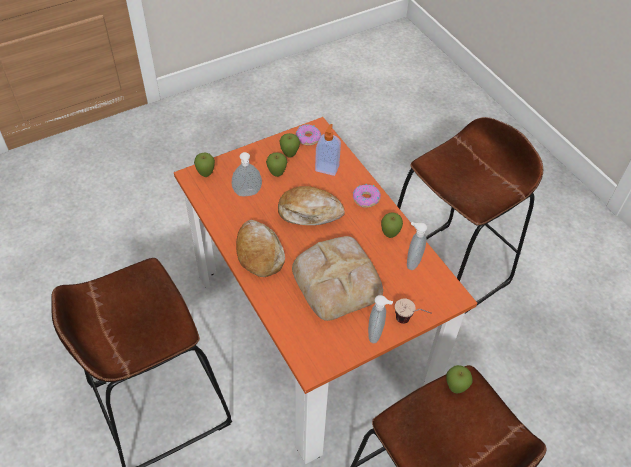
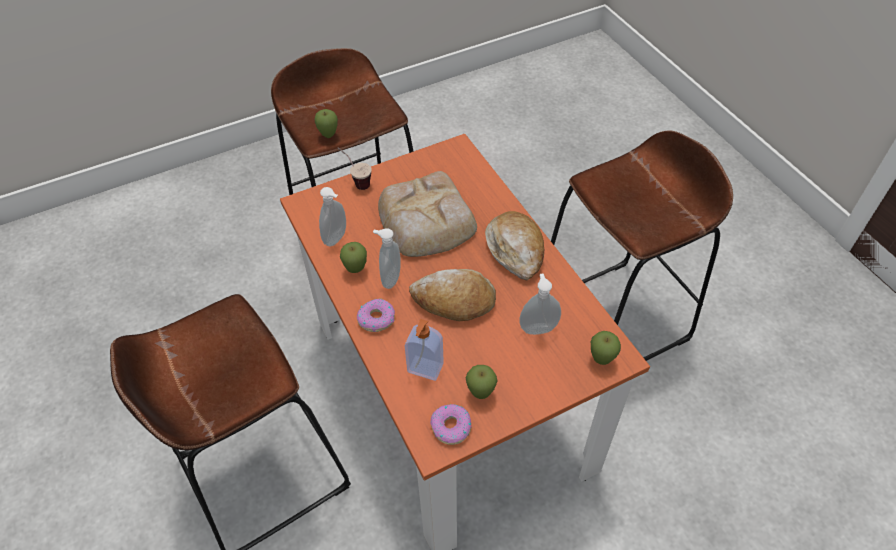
camera: 175 degrees left, 0 degrees up
apple [266,153,287,177] -> none
soap dispenser [368,295,393,343] -> soap dispenser moved to [373,228,401,289]

